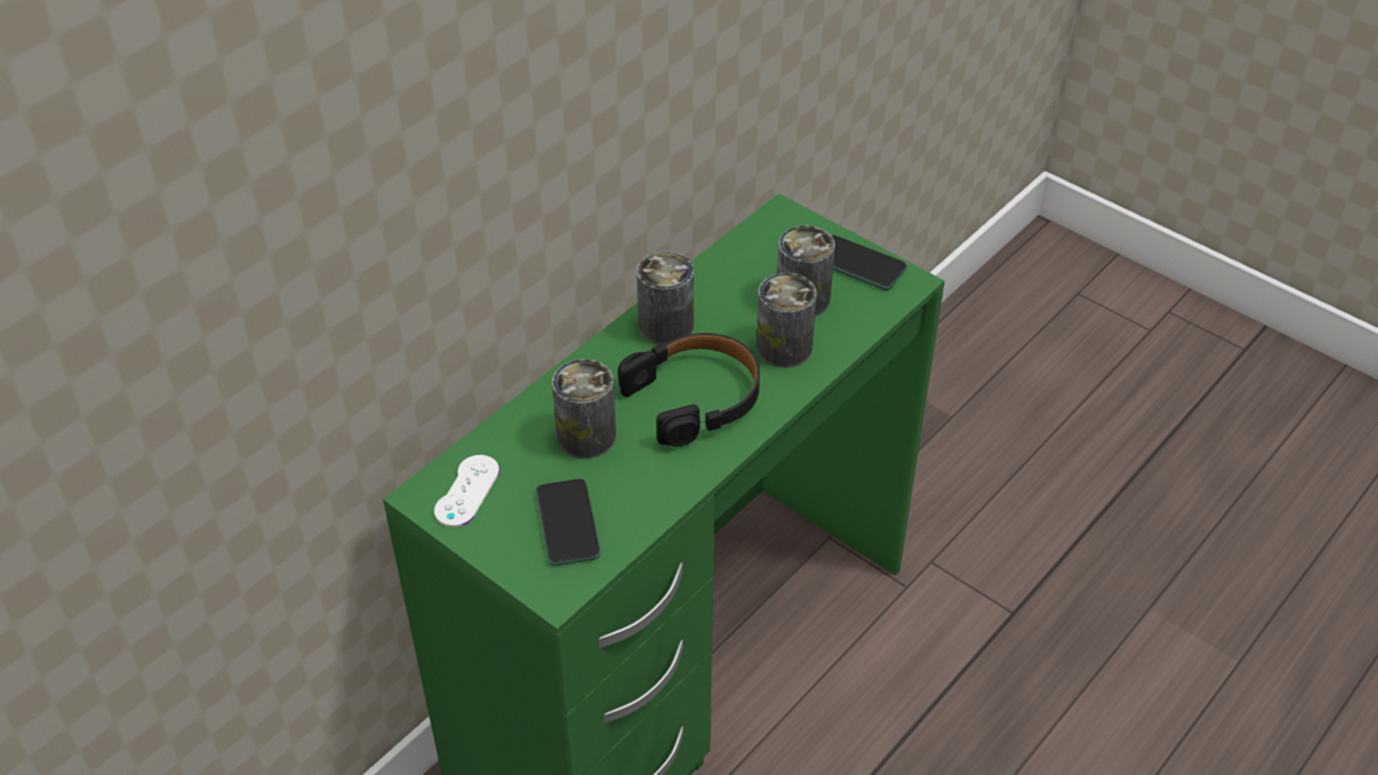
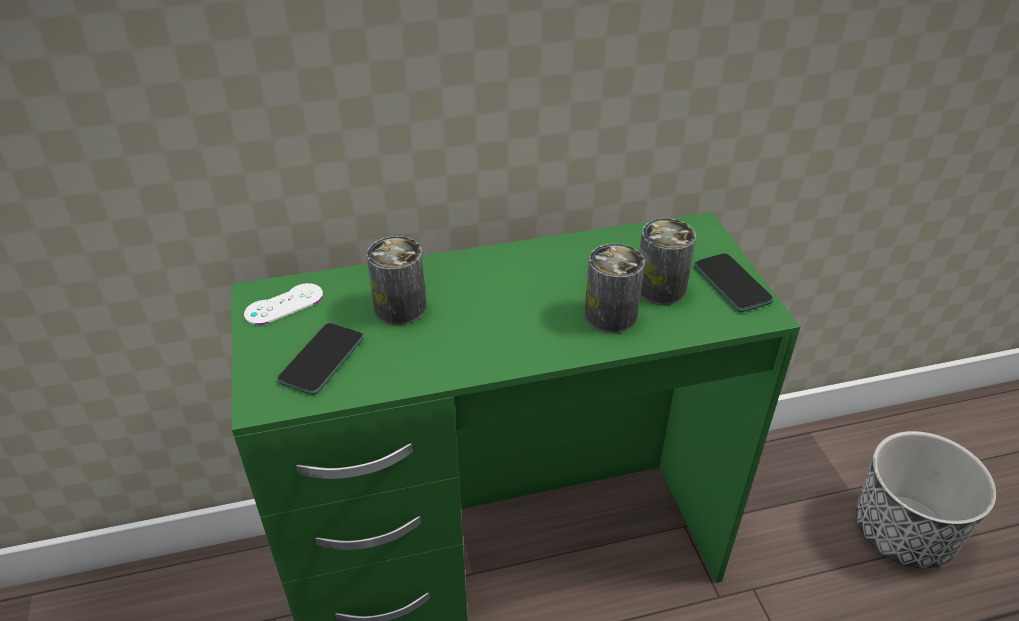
camera: 35 degrees right, 5 degrees down
black headphones [618,333,760,447] -> none
can [637,251,694,344] -> none
none -> planter [856,431,996,568]

